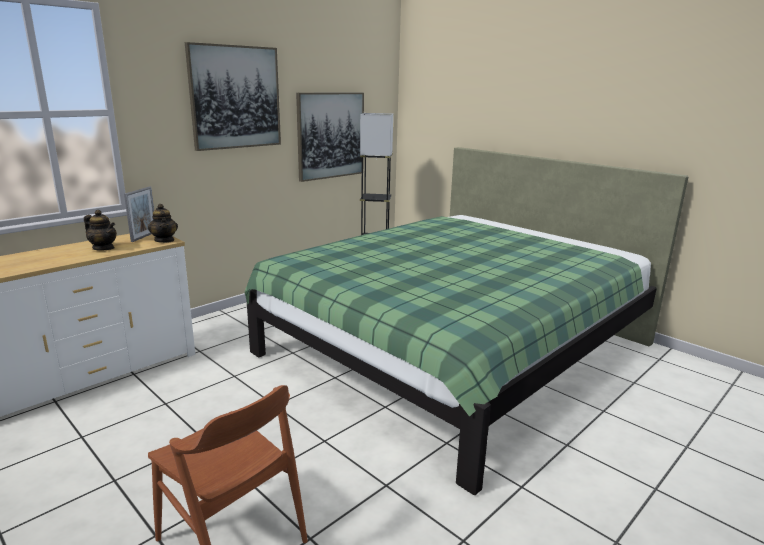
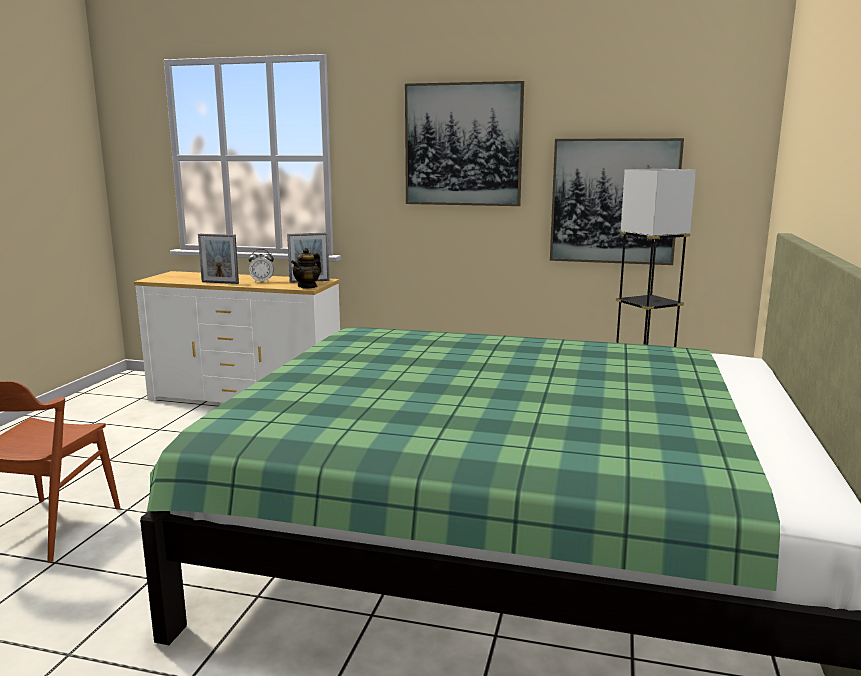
camera: 60 degrees right, 5 degrees down
teapot [84,210,117,250] -> alarm clock [248,249,274,282]
none -> picture frame [198,234,239,284]

